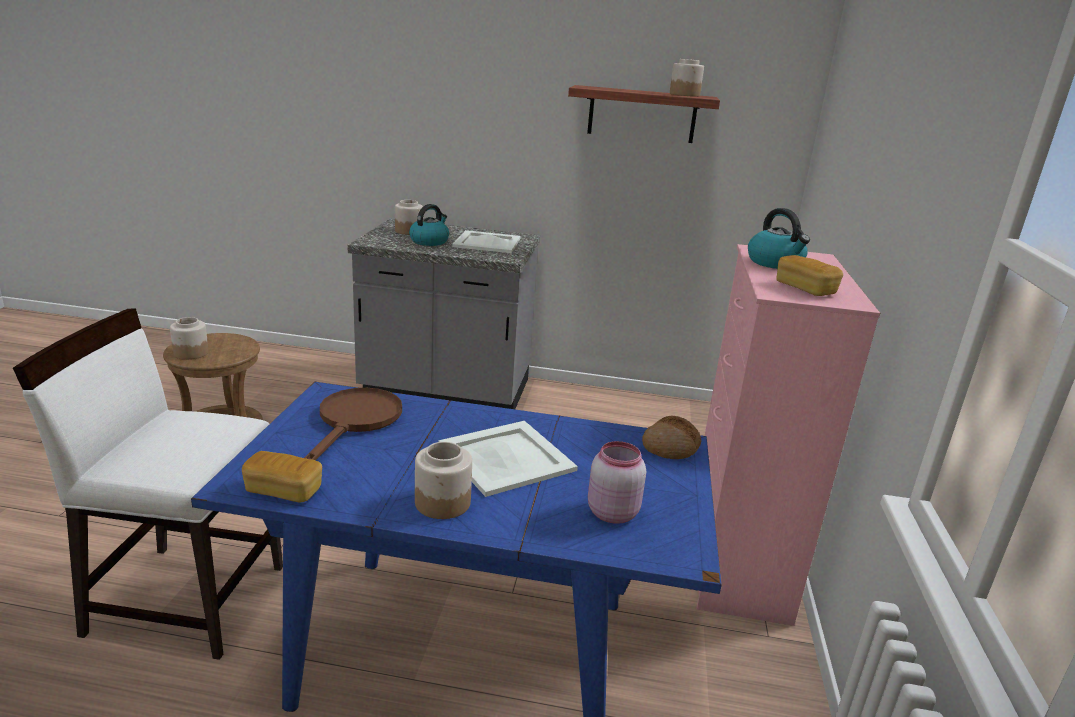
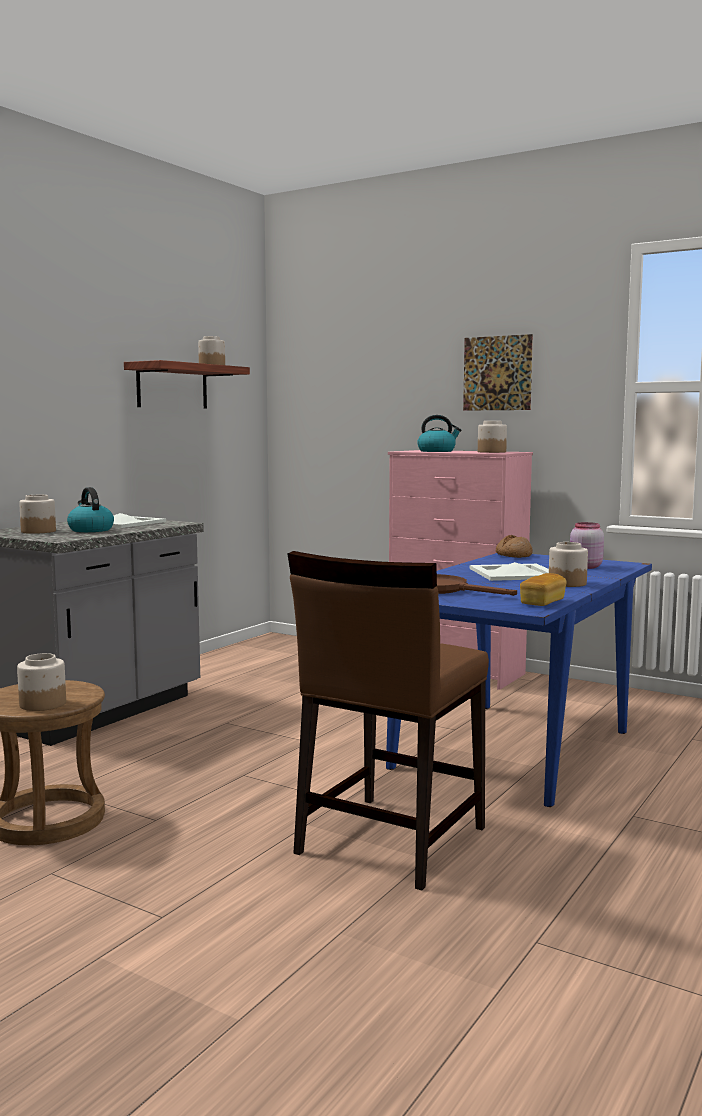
camera: 65 degrees left, 15 degrees down
white chair [13,308,283,660] -> brown chair [287,551,489,890]
bread [776,255,843,296] -> jar [478,421,507,453]
none -> picture [463,334,533,411]

